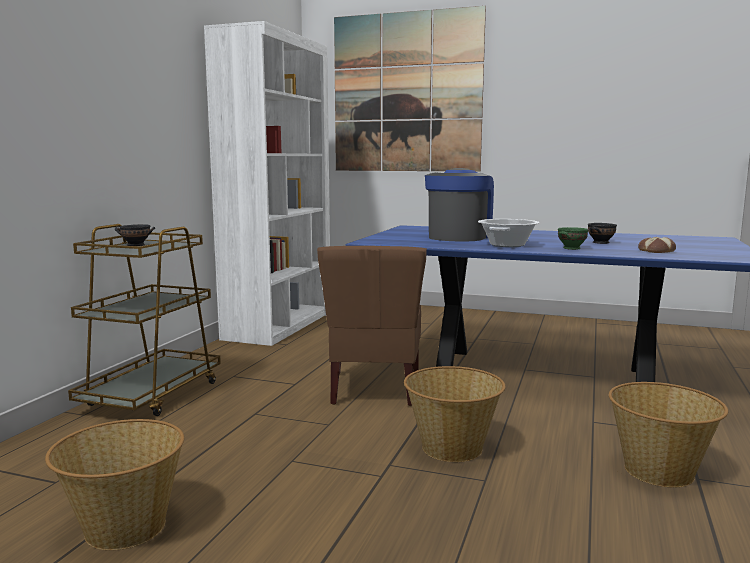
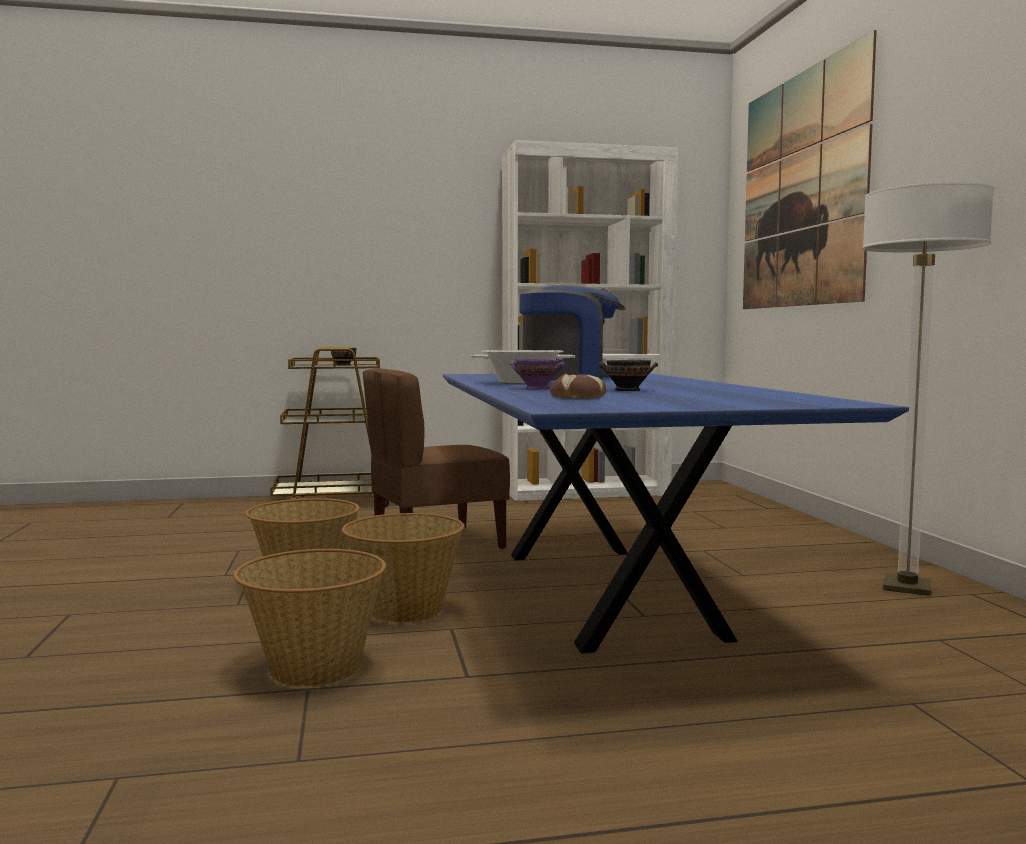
camera: 60 degrees right, 5 degrees down
basket [45,419,184,550] -> basket moved to [342,513,465,623]
green bowl [558,227,589,250] -> purple bowl [510,359,565,390]
none -> floor lamp [862,182,994,596]

